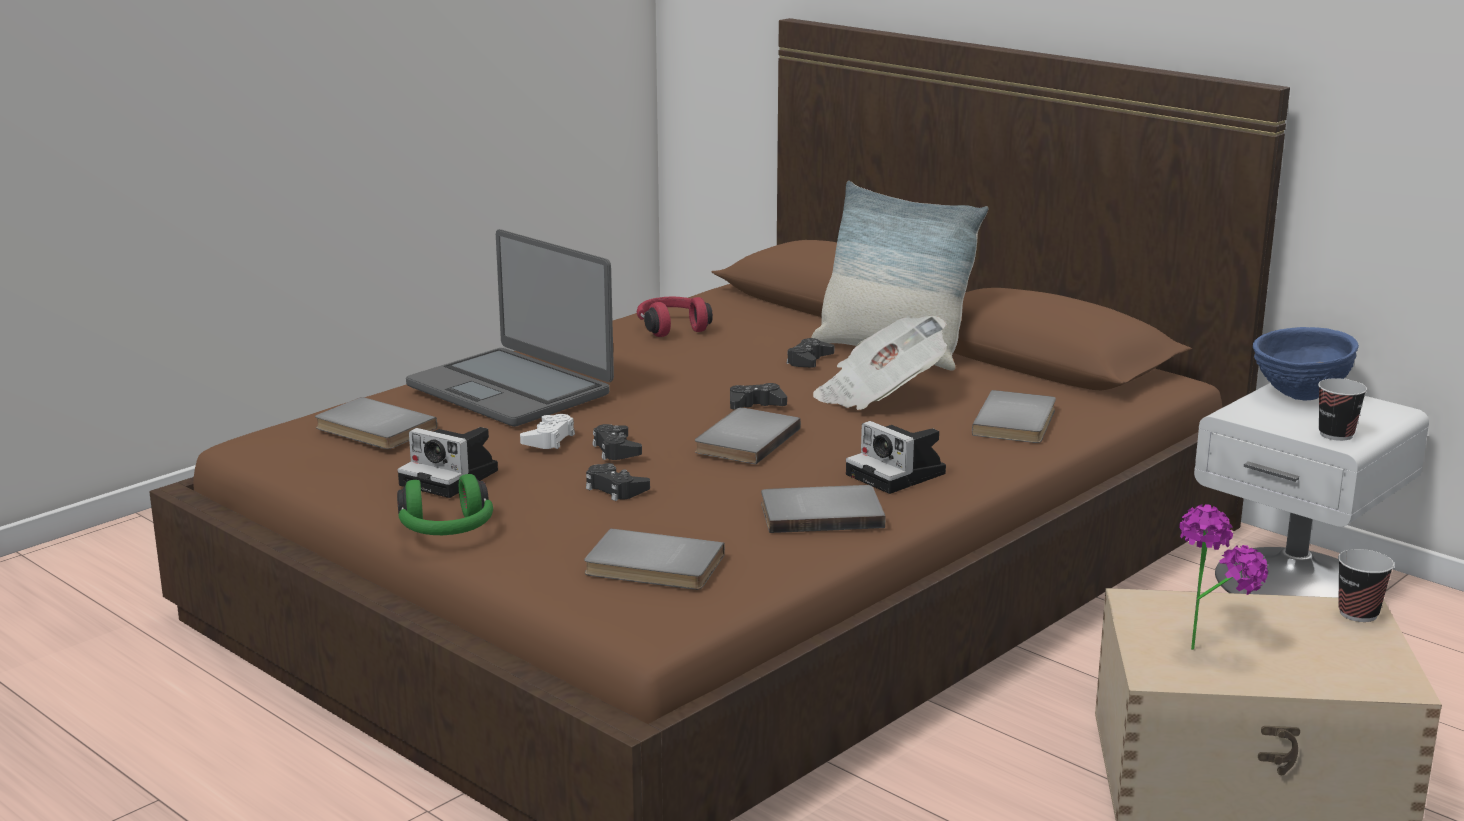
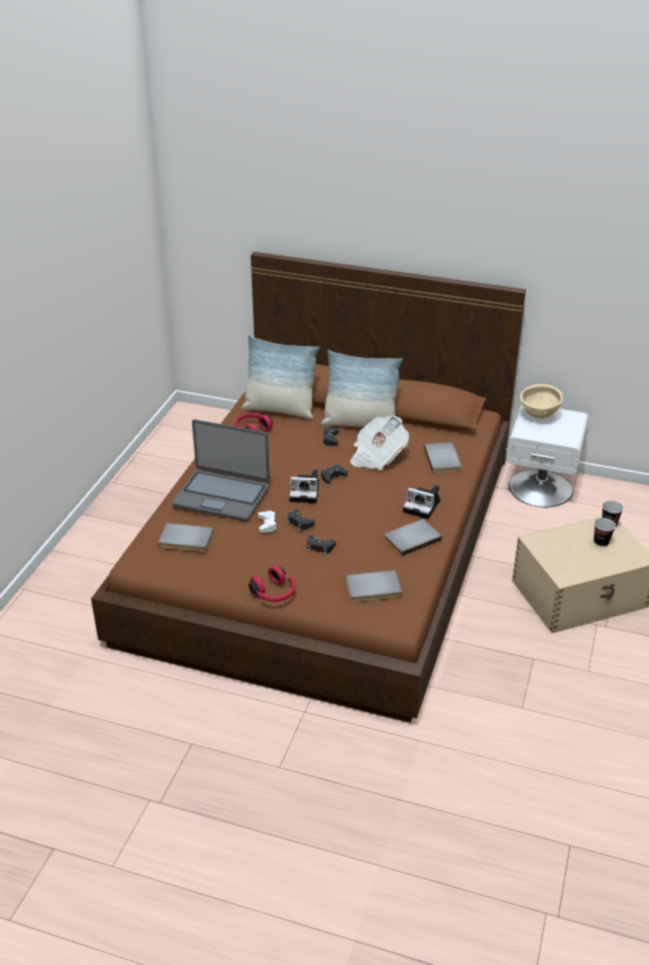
camera: 25 degrees left, 15 degrees up
green headphones [397,474,493,535] -> red headphones [249,565,296,602]
camera [398,427,498,498] -> camera moved to [289,469,319,503]
grey book [695,408,801,464] -> none
potted plant [1179,504,1268,650] -> none
blue bowl [1253,327,1359,401] -> beige bowl [520,384,563,419]
cup [1318,378,1367,441] -> cup moved to [594,518,616,547]
none -> pillow [241,335,320,419]

